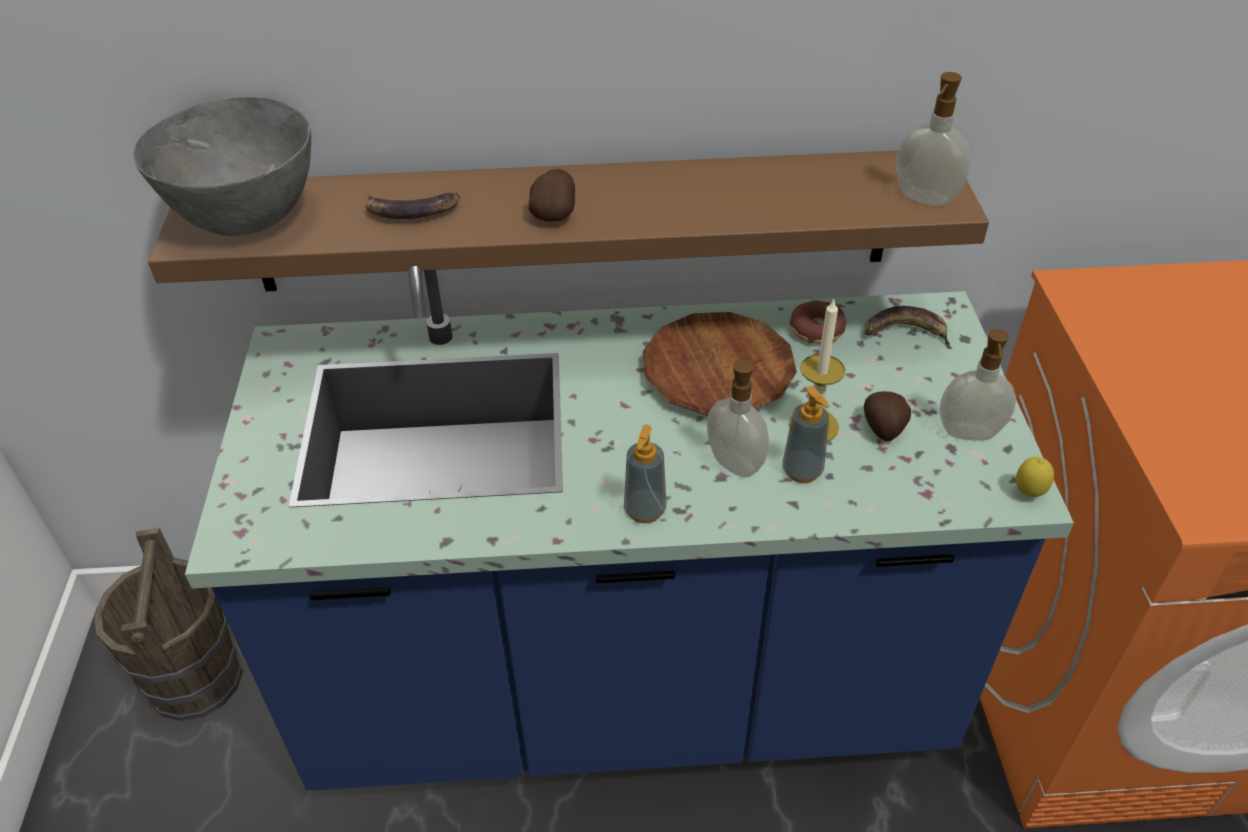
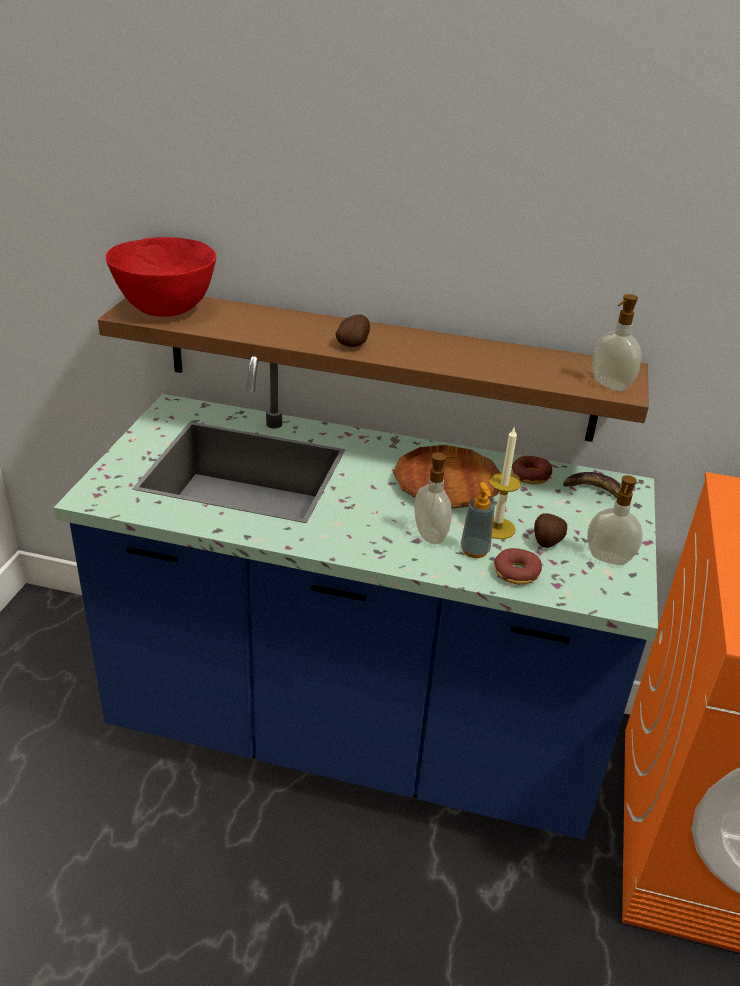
camera: 15 degrees right, 10 degrees down
brown bucket [94,528,243,721] -> none
grey bowl [133,97,311,236] -> red bowl [106,237,216,317]
banana [365,193,460,219] -> none
soap dispenser [624,424,666,523] -> none
lemon [1016,457,1054,497] -> none
none -> donut [494,548,542,585]

